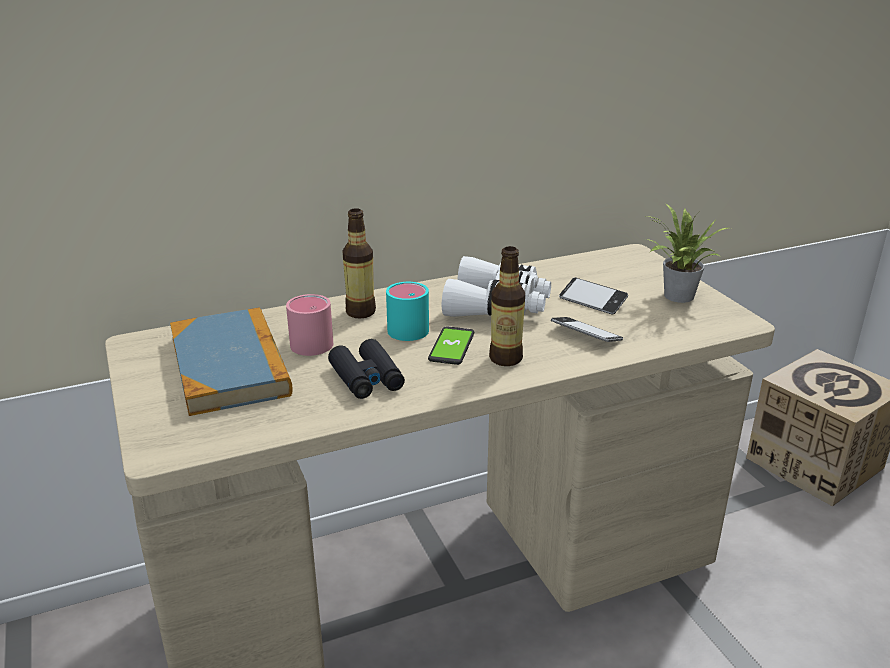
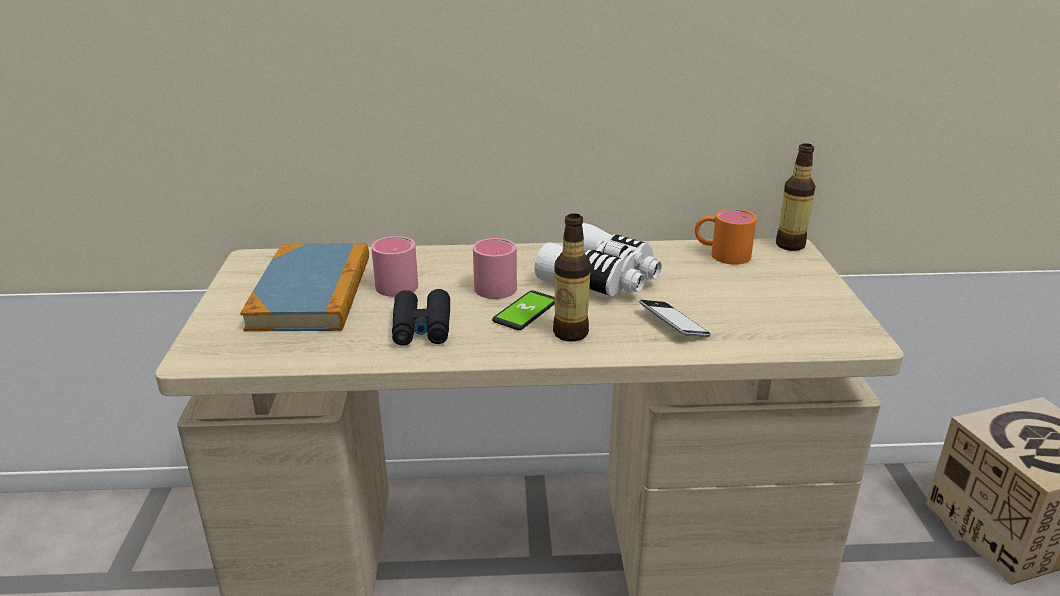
camera: 20 degrees right, 0 degrees up
bottle [342,208,376,318] -> bottle moved to [776,143,816,251]
turquoise mug [386,282,429,341] -> pink mug [473,238,517,299]
phone [559,278,628,315] -> none
potted plant [646,204,728,303] -> none
none -> orange mug [695,209,757,265]

